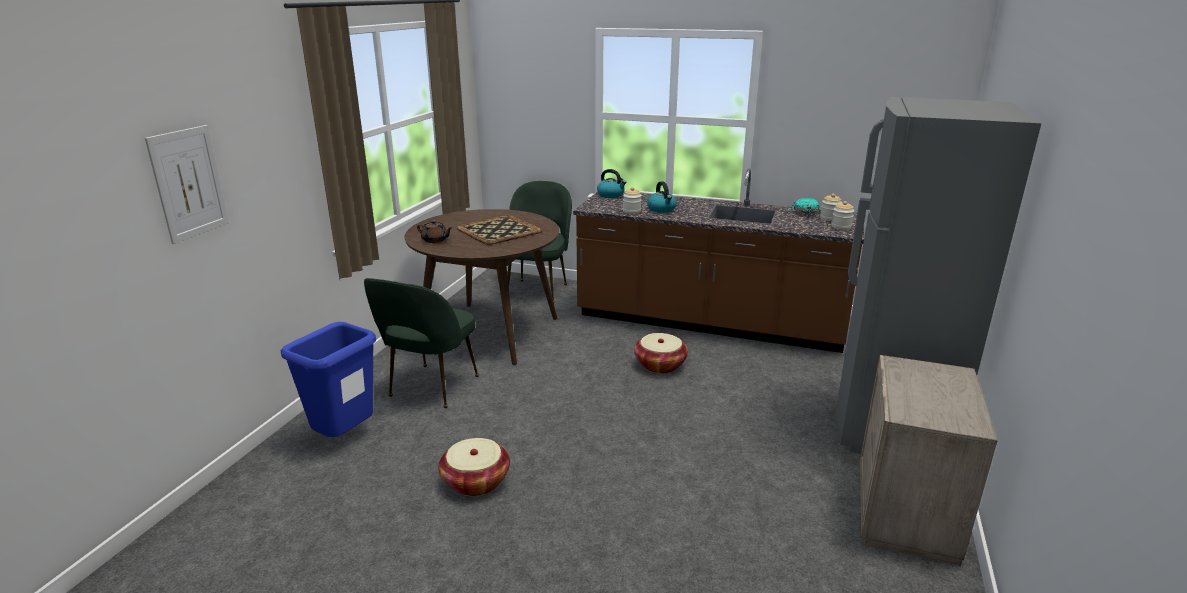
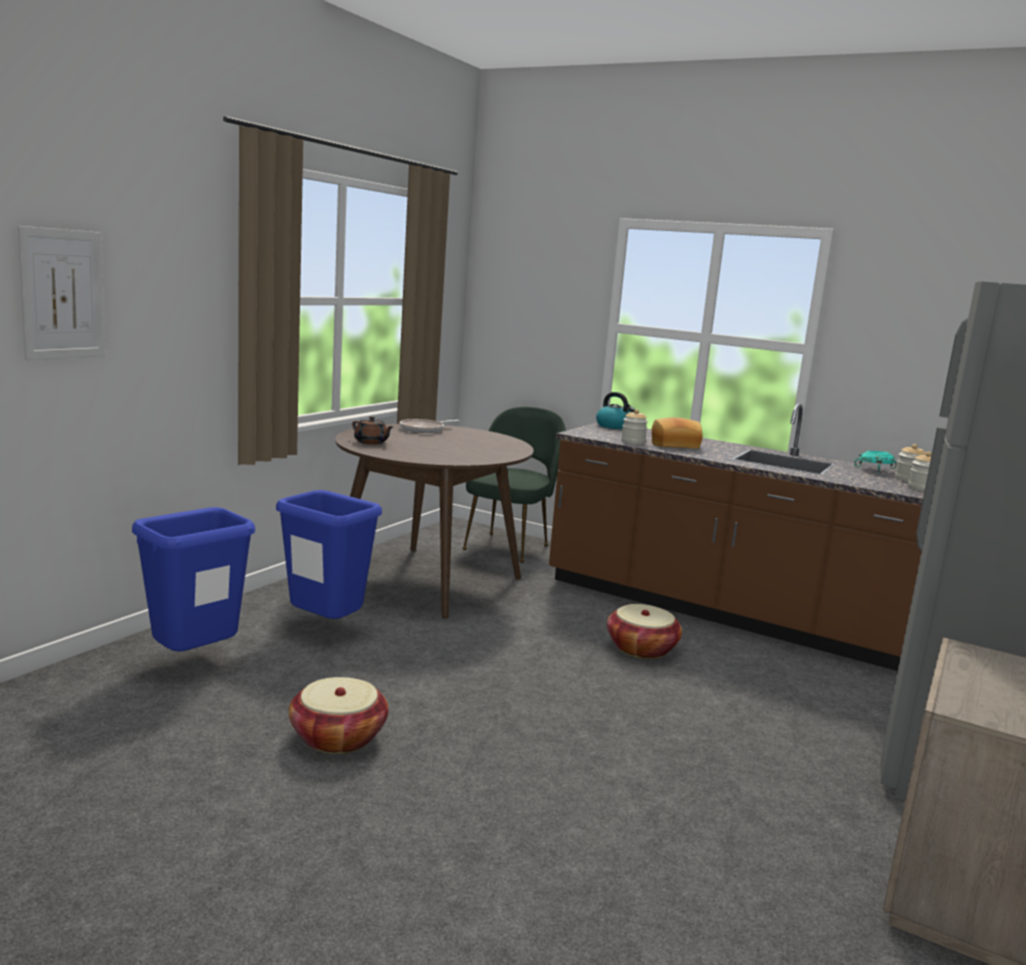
camera: 10 degrees right, 10 degrees down
green chair [364,278,479,408] -> blue trash can [276,490,382,619]
tray [456,215,542,245] -> none
kettle [647,181,677,213] -> bread [651,417,703,449]
none -> frying pan [400,419,460,433]

